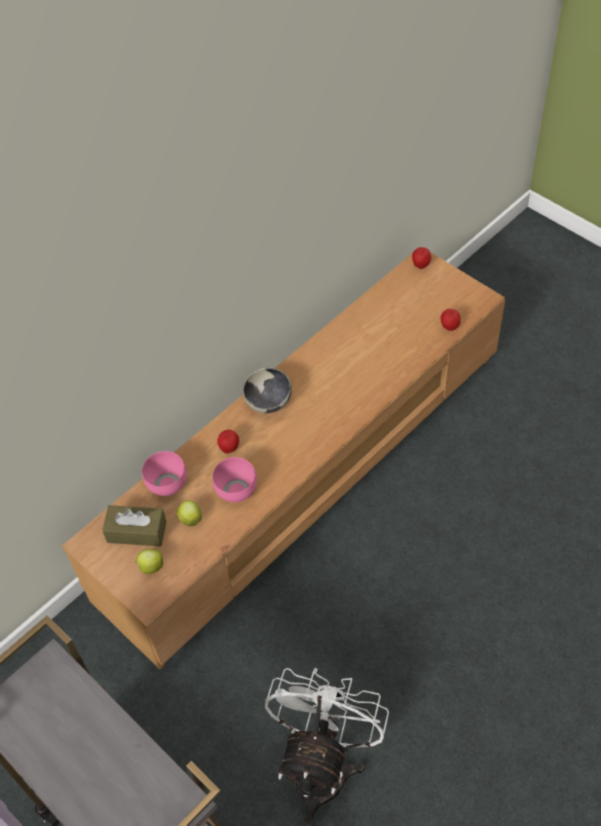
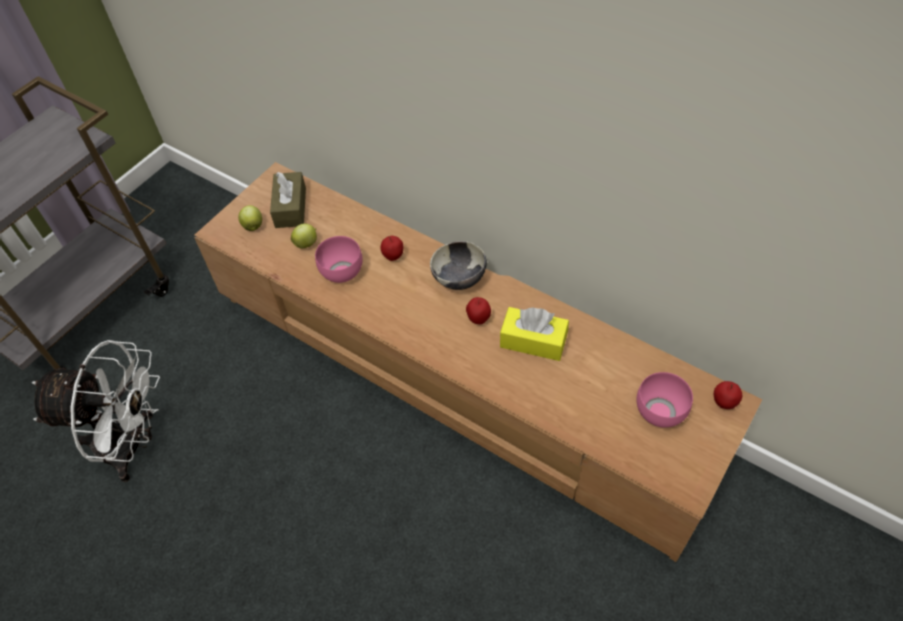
camera: 80 degrees right, 0 degrees up
pink bowl [142,451,187,496] -> pink bowl moved to [636,372,693,428]
apple [441,309,461,331] -> apple moved to [466,297,491,324]
none -> yellow tissue box [500,307,569,361]

